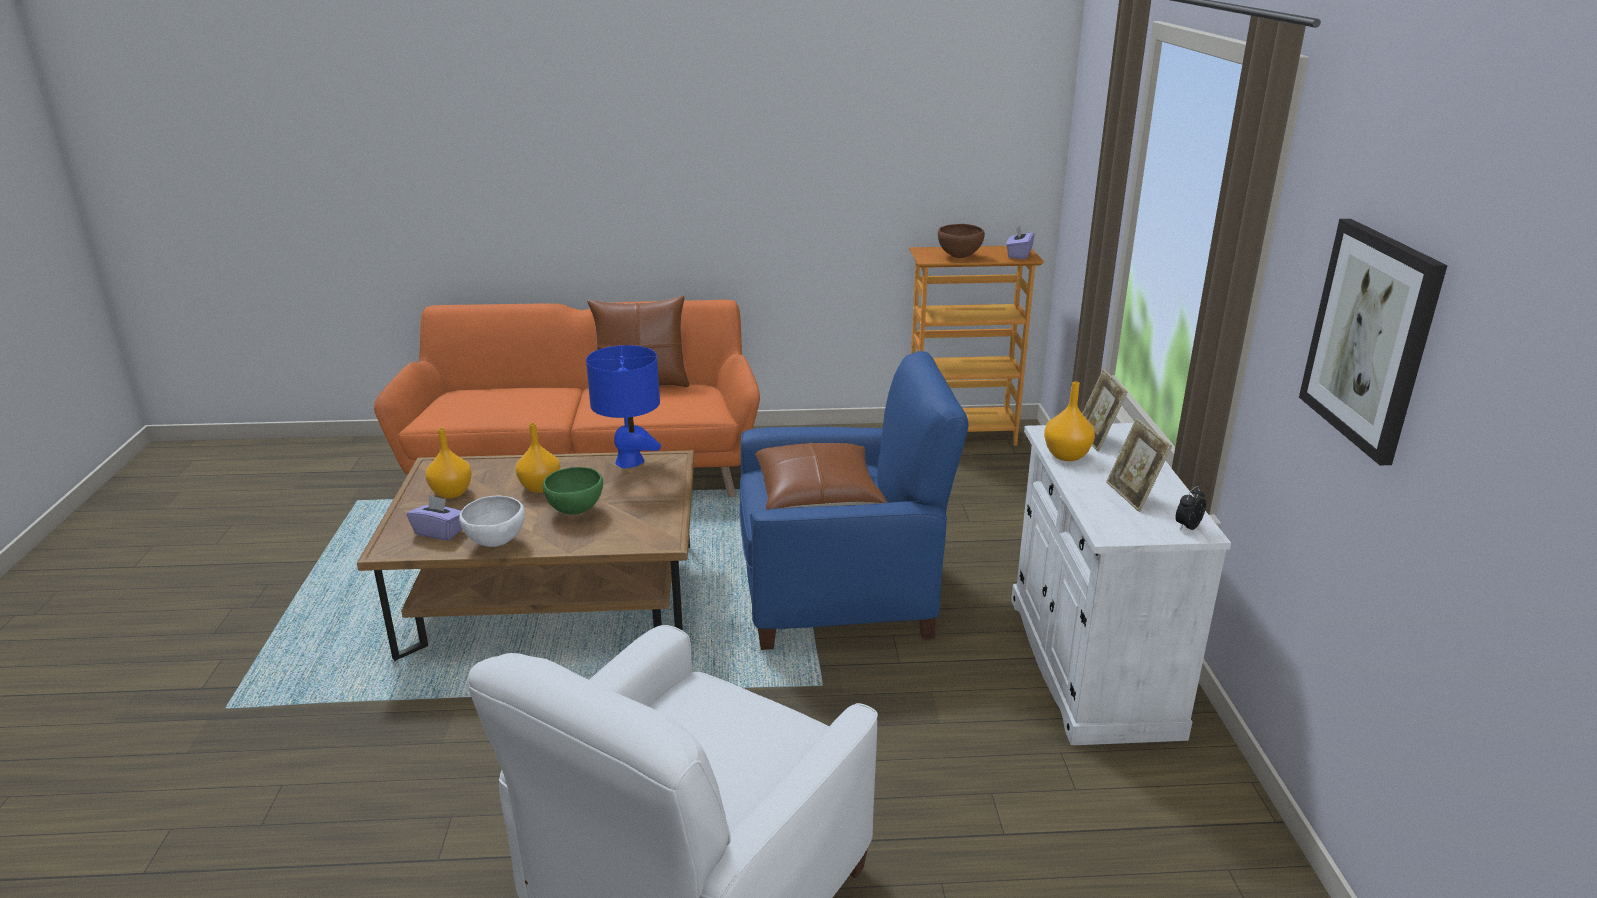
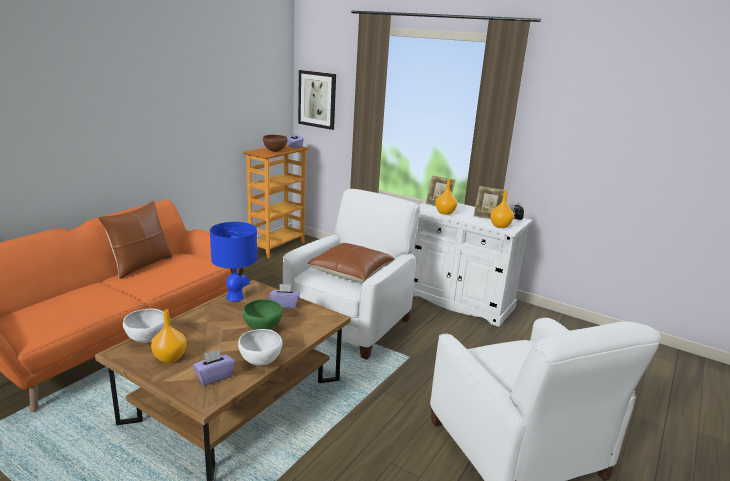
camera: 55 degrees left, 5 degrees down
orange vase [516,423,560,493] -> orange vase moved to [490,190,514,228]
blue armchair [739,351,969,650] -> white armchair [283,189,420,360]
picture [1299,219,1448,465] -> picture moved to [298,70,336,130]
none -> white bowl [123,309,164,343]
none -> purple tissue box [269,284,300,309]

